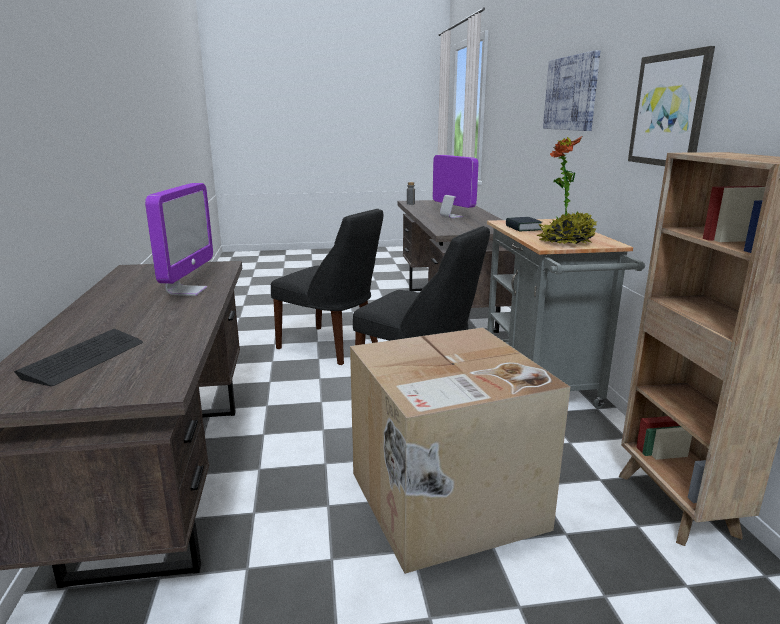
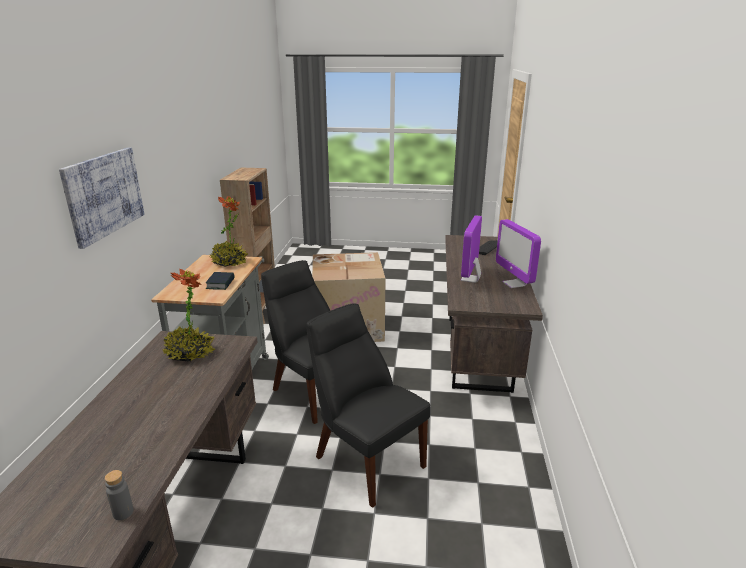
camera: 165 degrees left, 5 degrees up
monitor [433,155,478,219] -> monitor moved to [496,219,541,288]
picture [628,46,715,166] -> none
none -> potted plant [163,269,216,361]

